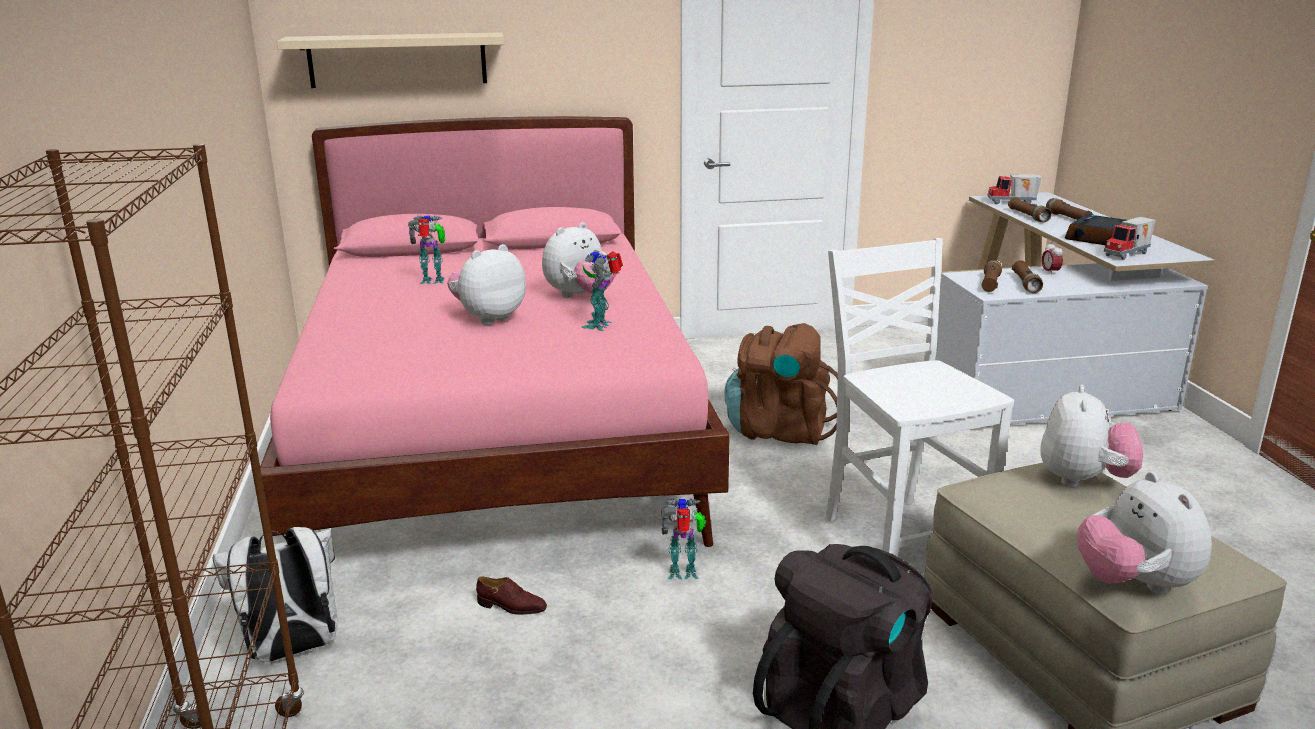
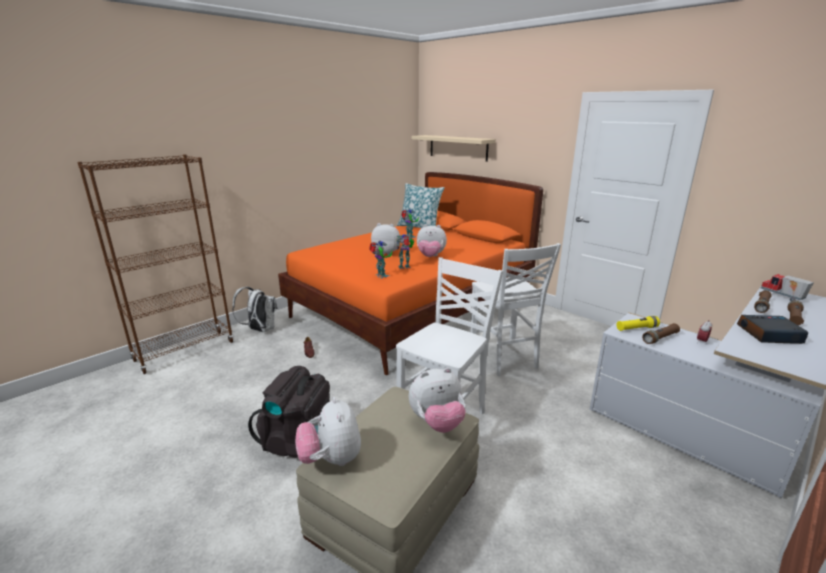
camera: 55 degrees right, 0 degrees up
pink bed [260,116,730,547] -> orange bed [278,172,543,375]
toy robot [661,498,706,579] -> toy robot moved to [369,241,392,279]
brown backpack [724,323,838,445] -> white chair [470,243,561,376]
brown flashlight [982,260,1002,292] -> yellow flashlight [617,316,660,331]
plush toy [1077,472,1212,594] -> plush toy turned 60 degrees counterclockwise [295,397,361,466]
toy truck [1104,217,1156,260] -> none
none -> pillow [397,183,445,228]

